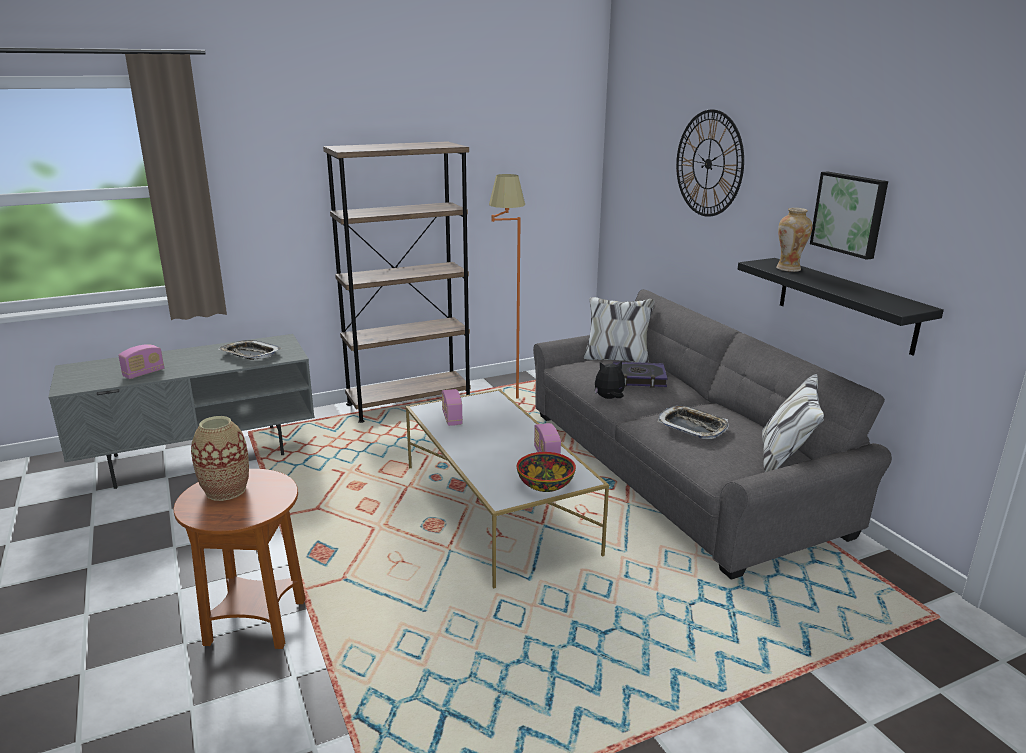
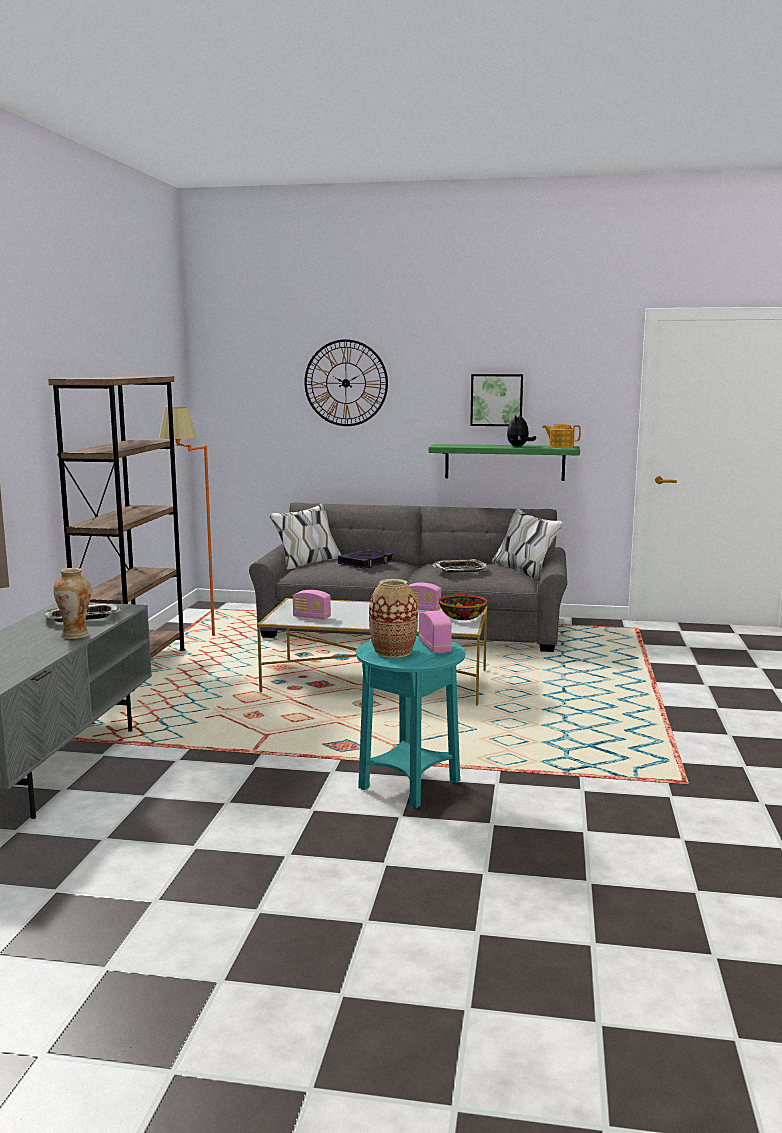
camera: 55 degrees left, 10 degrees down
radio [118,344,164,379] -> radio moved to [419,611,452,653]
brown side table [174,469,305,649] -> turquoise side table [356,635,465,808]
plush toy [595,361,625,399] -> plush toy moved to [507,414,536,447]
black shelf [738,258,944,355] -> green shelf [429,444,580,481]
vase [776,208,813,272] -> vase moved to [53,568,91,639]
none -> teapot [542,424,581,448]

